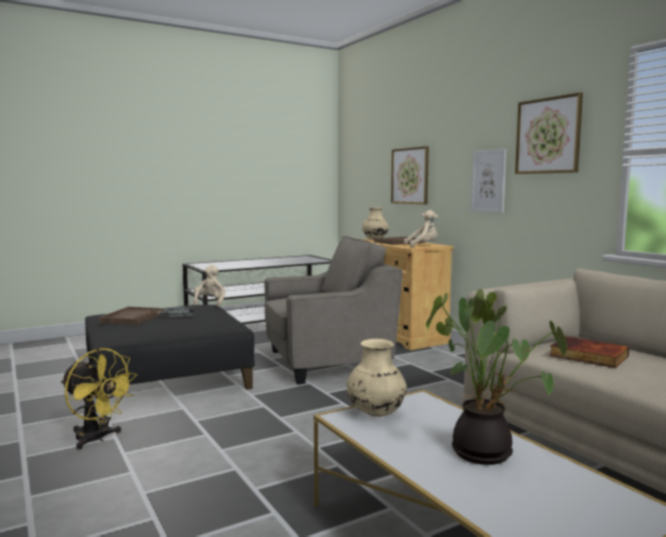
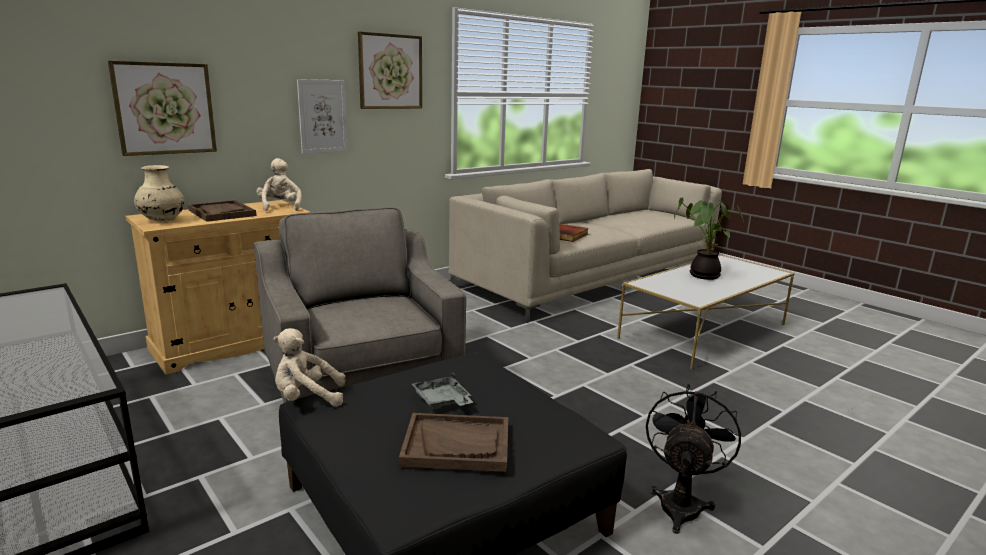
camera: 100 degrees left, 10 degrees up
yellow fan [61,348,137,450] -> black fan [646,384,741,534]
beige vase [347,339,407,417] -> none

